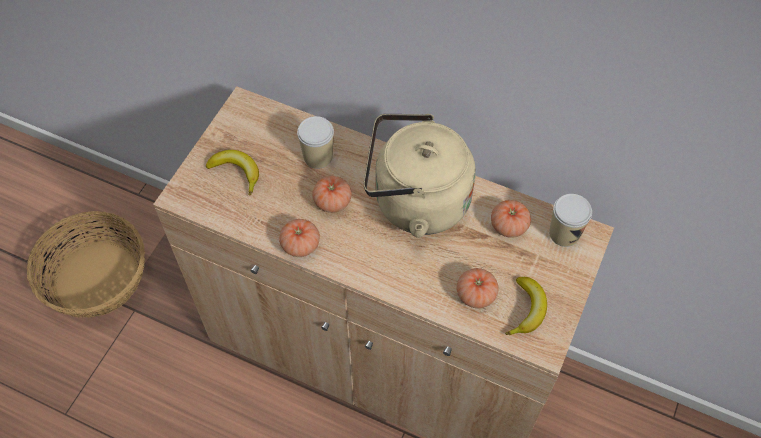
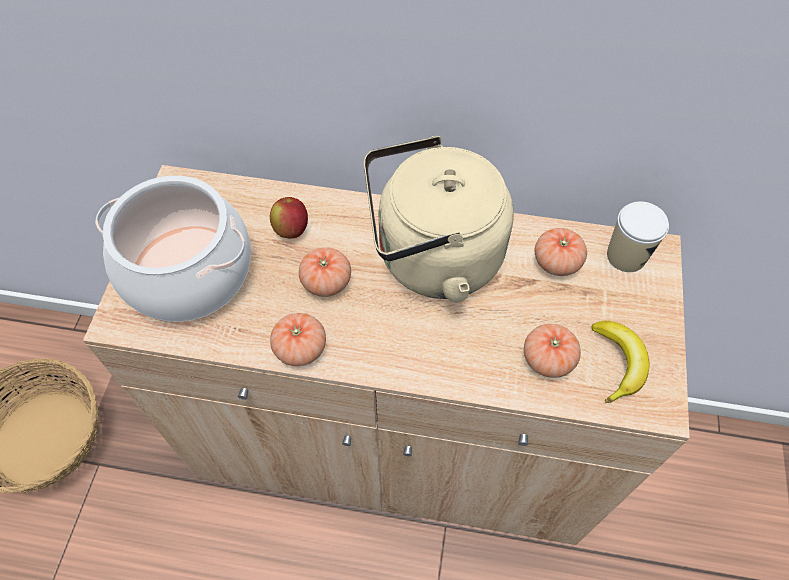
camera: 15 degrees left, 0 degrees up
banana [206,150,259,196] -> cooking pot [95,175,251,322]
cup [297,116,334,169] -> apple [270,197,308,238]

